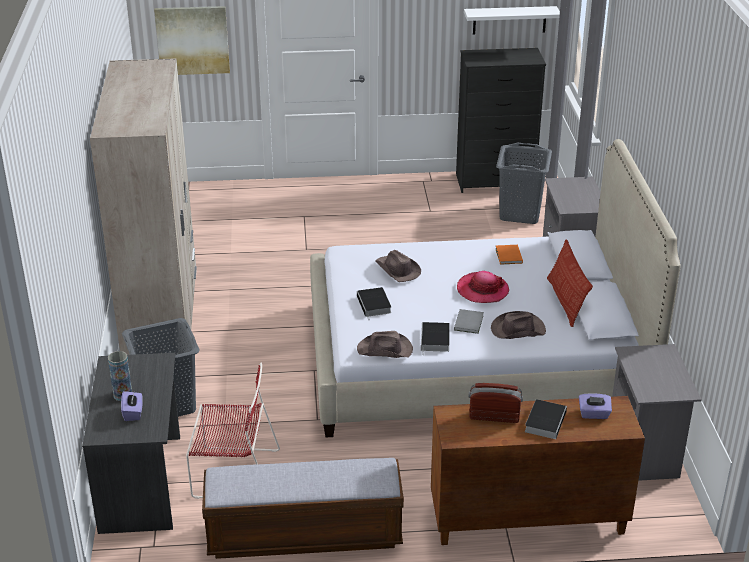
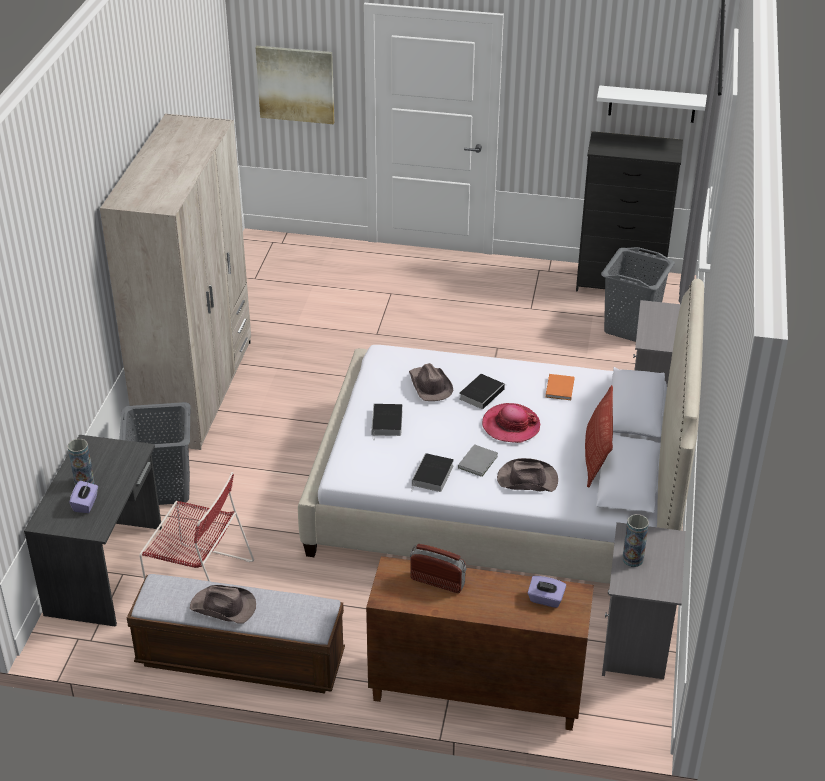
camera: 15 degrees right, 5 degrees up
brown hat [357,331,413,358] -> brown hat moved to [190,585,256,624]
book [525,399,567,439] -> book moved to [459,374,506,409]
none -> vase [622,514,649,567]

